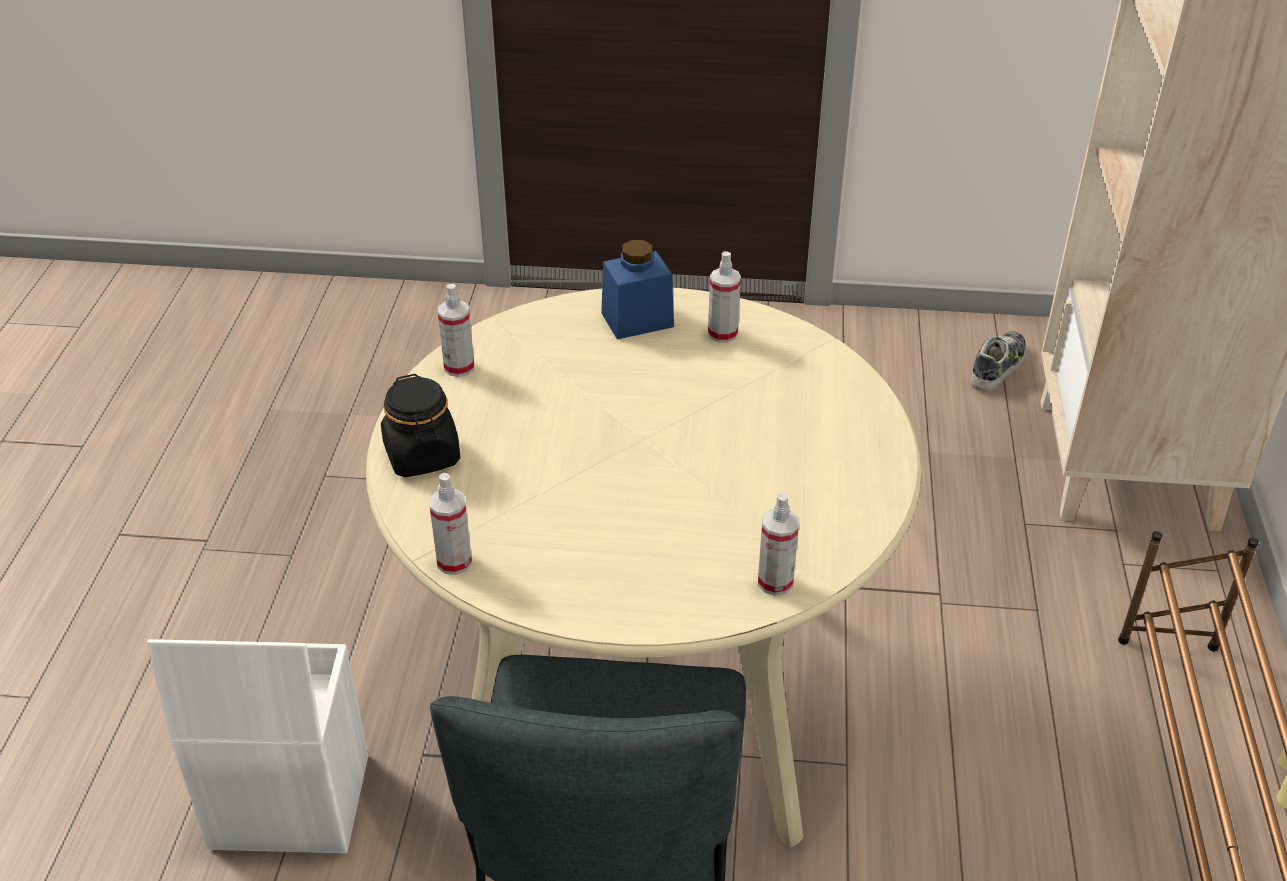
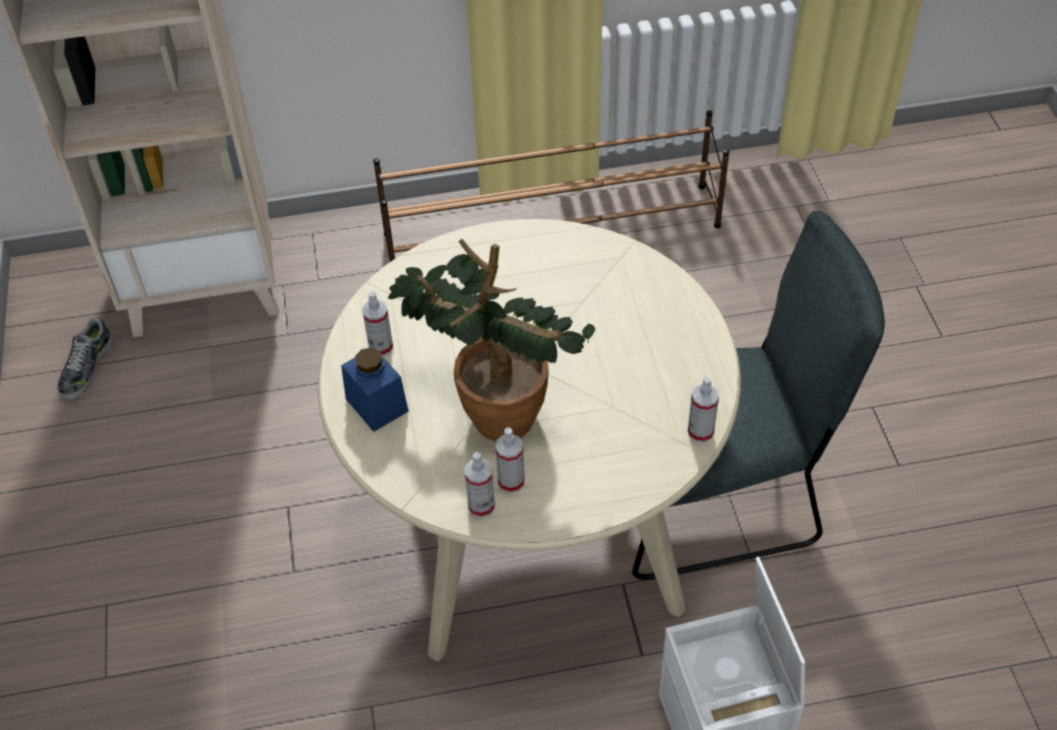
camera: 105 degrees left, 10 degrees up
black jar [381,374,460,477] -> none
spray bottle [758,493,799,596] -> spray bottle moved to [495,427,525,493]
shoe [970,331,1026,392] -> shoe turned 90 degrees counterclockwise [57,317,113,400]
none -> potted plant [388,239,595,441]

